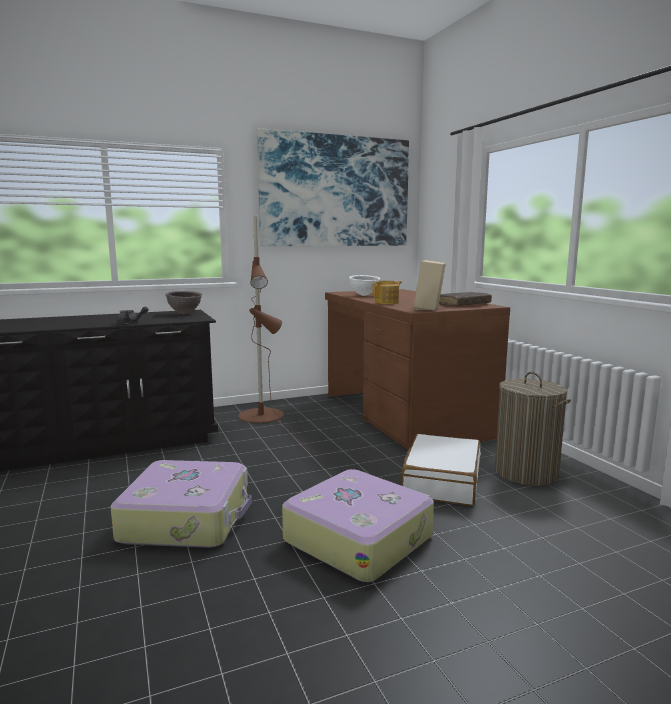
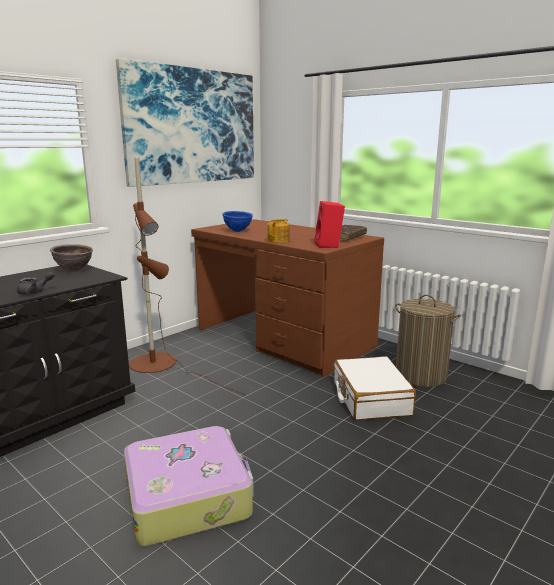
camera: 25 degrees left, 5 degrees up
suitcase [282,469,434,582] -> none
white bowl [349,275,380,296] -> blue bowl [222,211,253,232]
beige speaker [414,260,446,311] -> red speaker [314,201,345,248]

